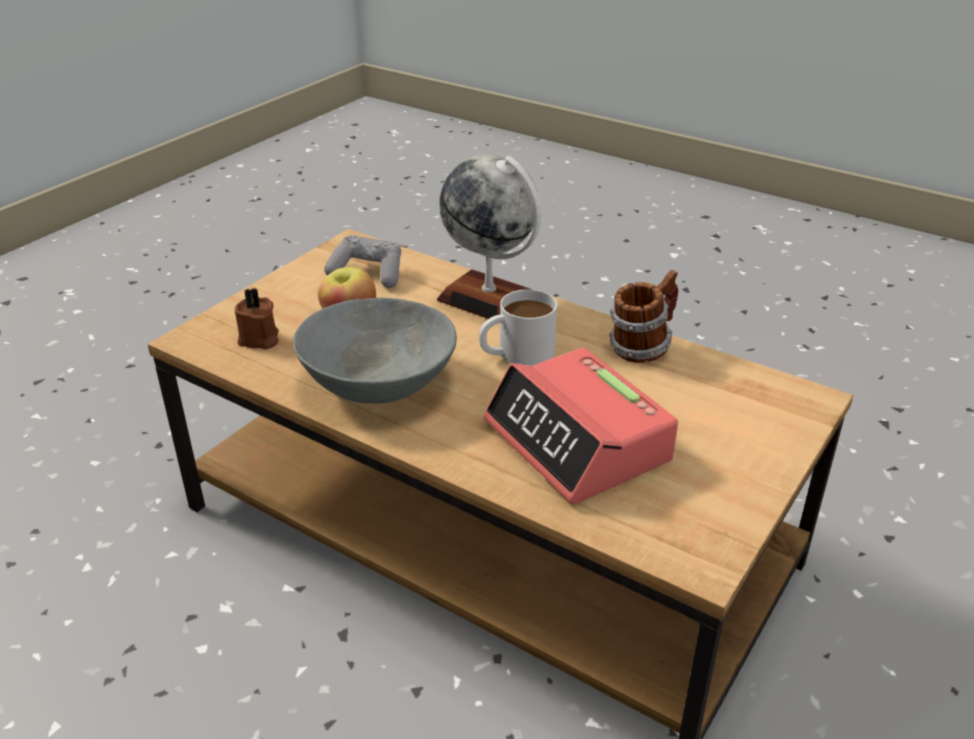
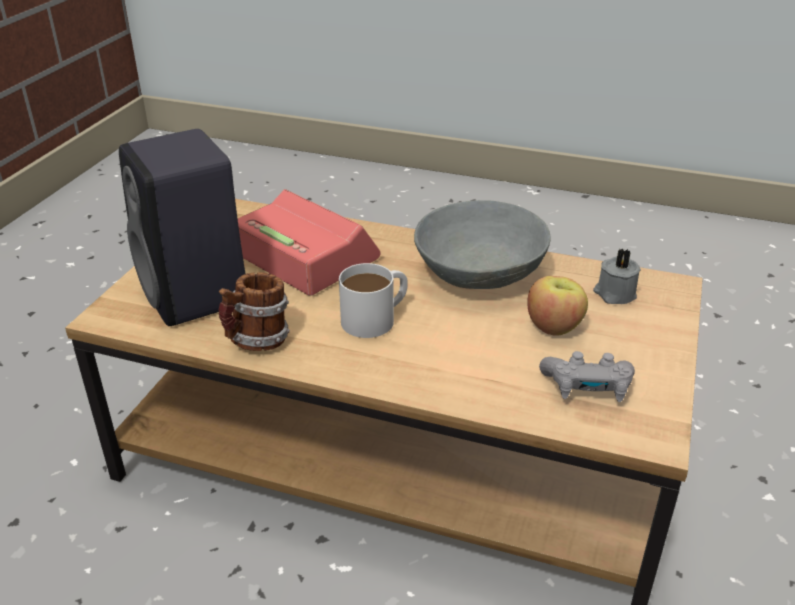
camera: 165 degrees right, 0 degrees up
brown candle [235,288,279,350] -> grey candle [593,249,641,304]
globe [437,154,541,319] -> none
none -> black speaker [119,129,245,326]

